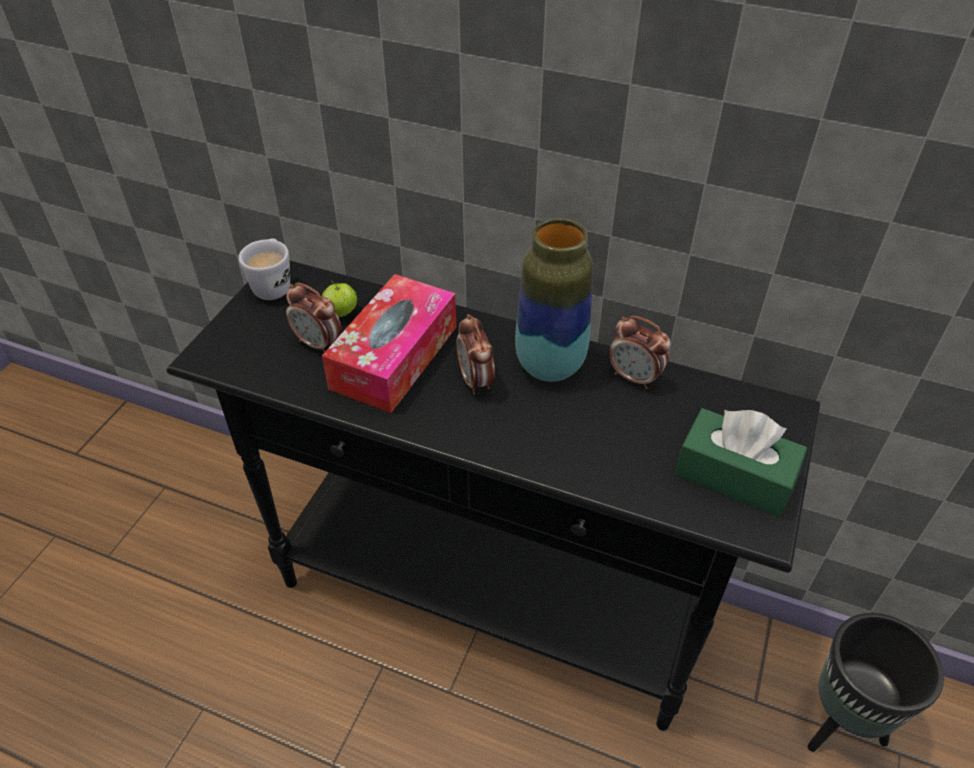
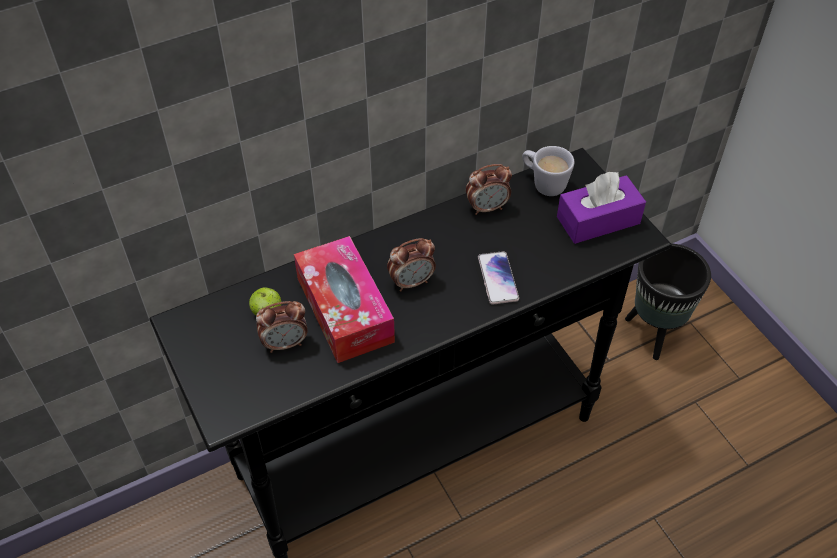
camera: 50 degrees left, 5 degrees up
white mug [239,238,290,300] -> white mug moved to [522,146,574,196]
alarm clock [456,314,495,395] -> alarm clock turned 45 degrees counterclockwise [387,238,436,291]
vase [515,218,593,382] -> none
green tissue box [675,408,808,517] -> purple tissue box [557,172,646,244]
none -> phone [478,251,519,305]

